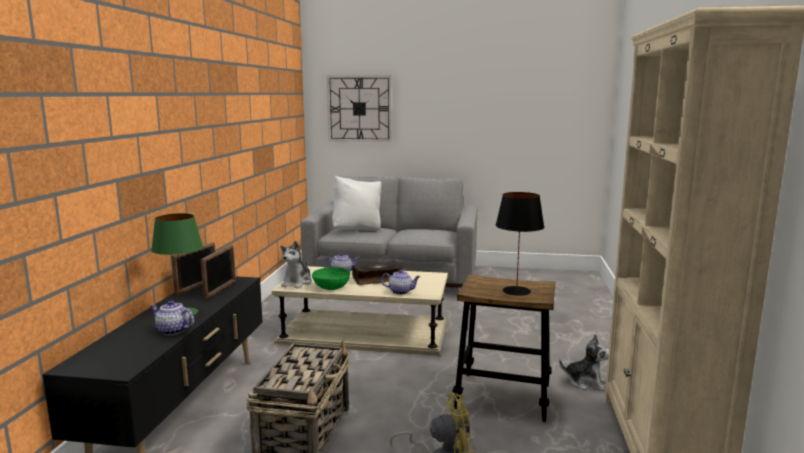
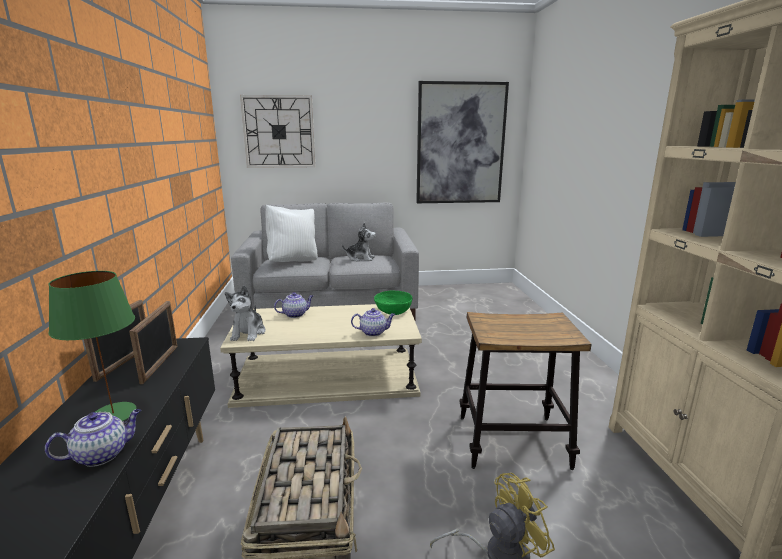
camera: 15 degrees left, 5 degrees up
teapot [151,301,194,335] -> teapot turned 135 degrees clockwise [45,409,141,467]
green bowl [312,267,350,290] -> green bowl moved to [374,291,412,315]
book [352,261,403,285] -> none
black table lamp [495,192,544,296] -> none
plush toy [559,334,609,391] -> plush toy moved to [342,223,376,261]
none -> picture [416,81,509,203]

